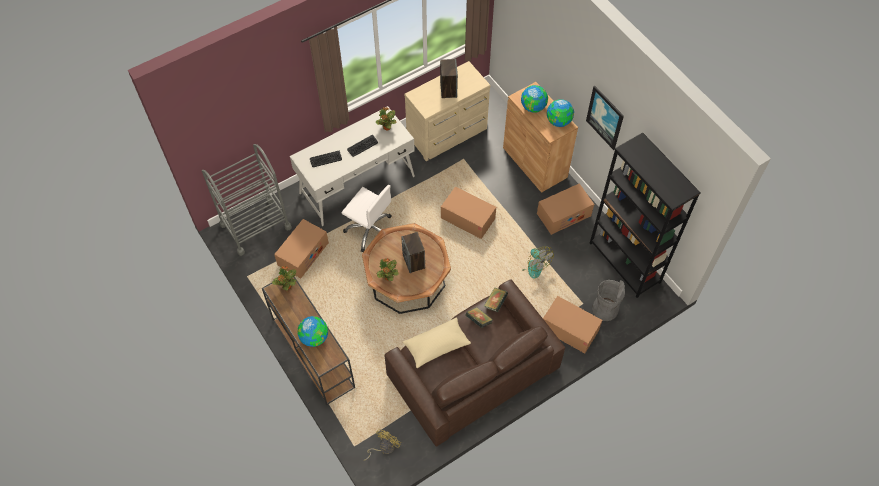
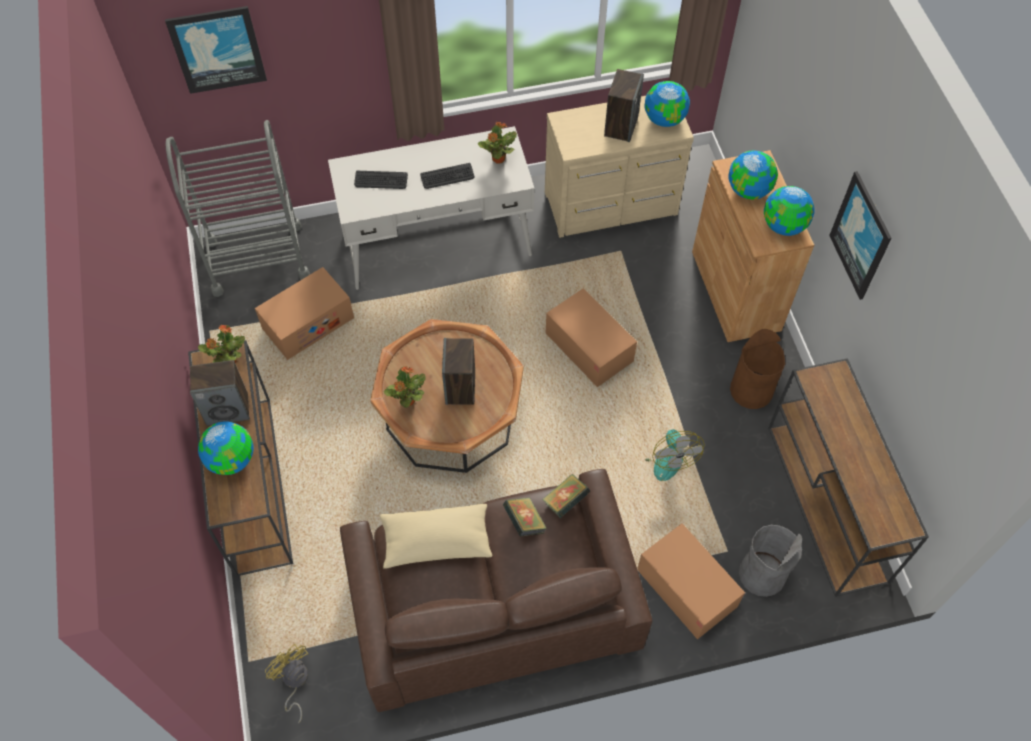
camera: 20 degrees right, 0 degrees up
white office chair [341,185,392,252] -> none
yellow fan [363,429,401,461] -> yellow fan turned 90 degrees counterclockwise [265,644,309,723]
cardboard box [537,183,594,235] -> brown trash can [730,329,785,409]
black bookcase [590,132,701,298] -> brown console table [768,358,929,597]
none -> picture [165,6,267,94]
none -> speaker [190,360,250,426]
none -> globe [645,81,690,127]

